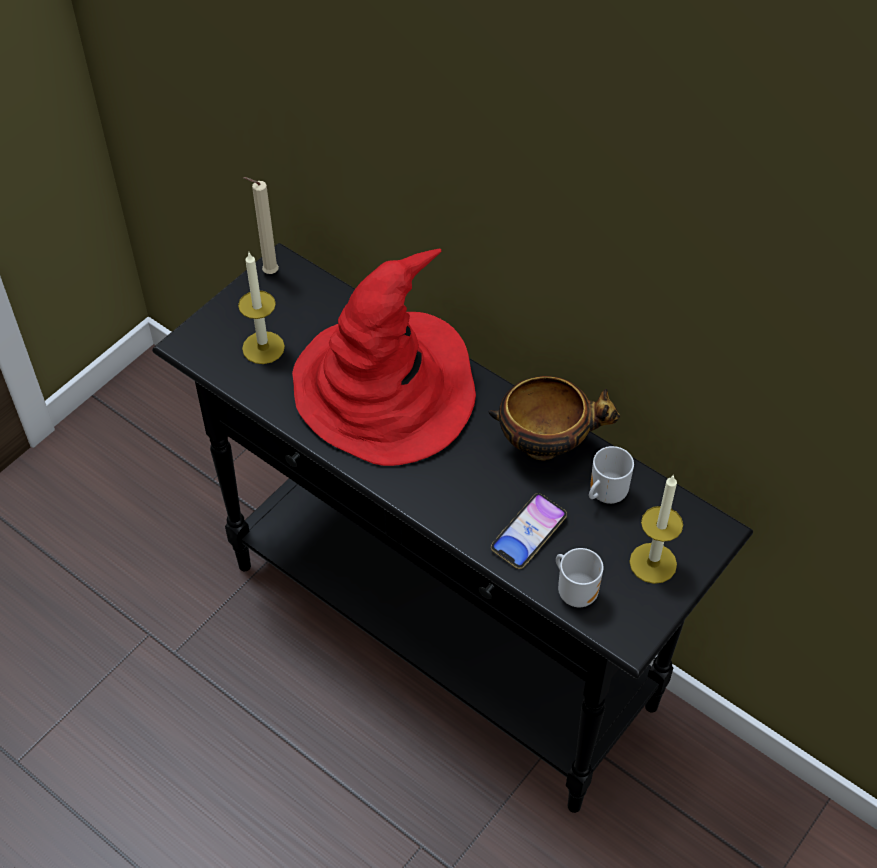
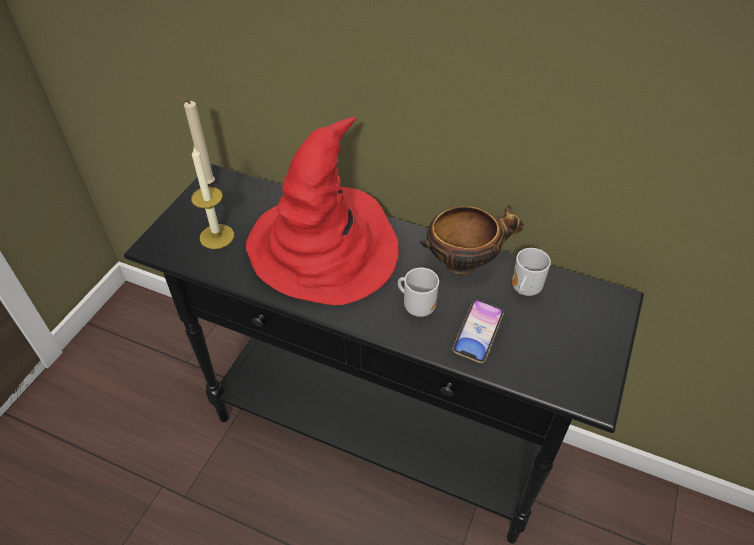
camera: 15 degrees left, 5 degrees down
mug [556,548,604,607] -> mug moved to [398,268,439,317]
candle [629,474,683,584] -> none

